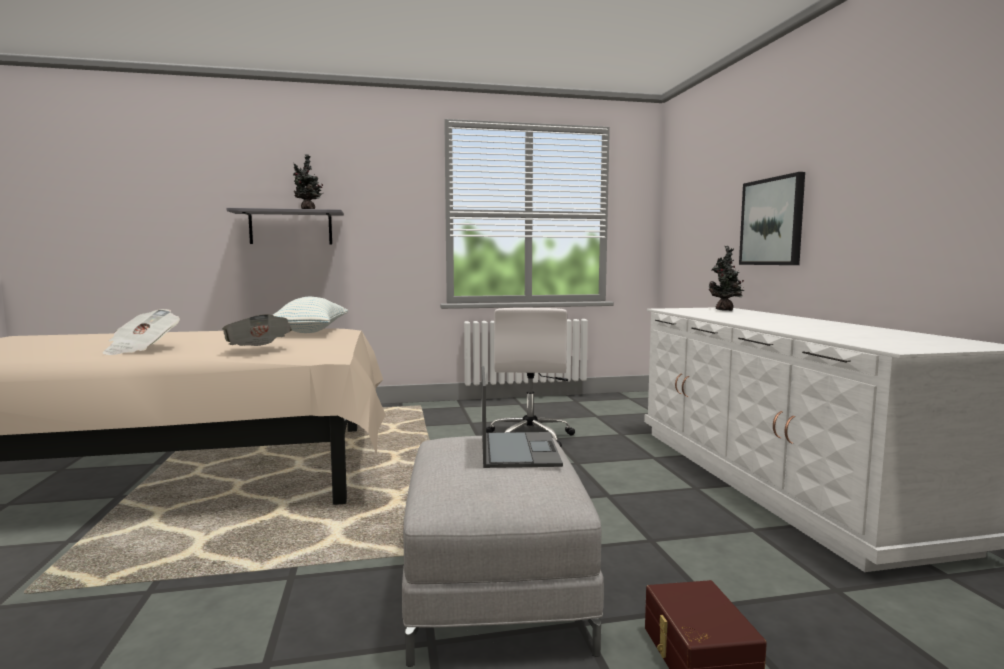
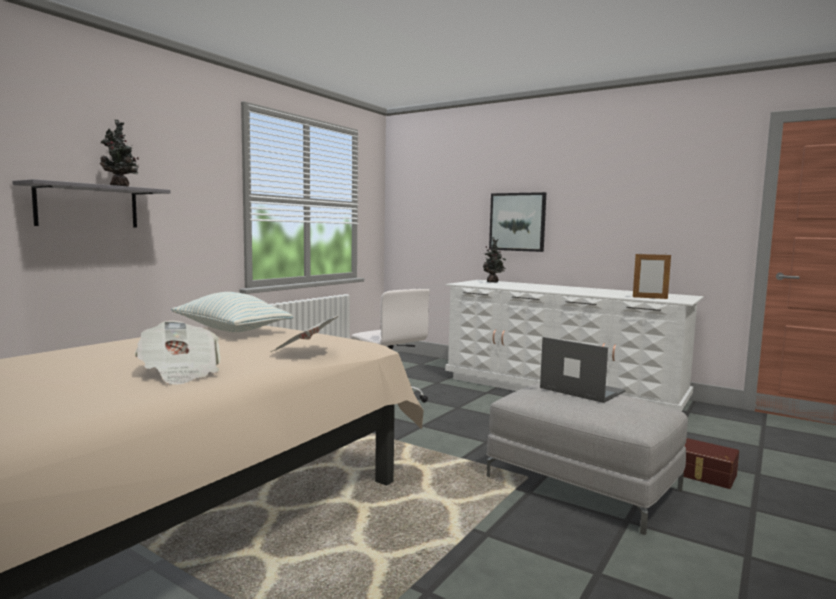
camera: 45 degrees left, 0 degrees up
none -> picture frame [633,253,671,299]

